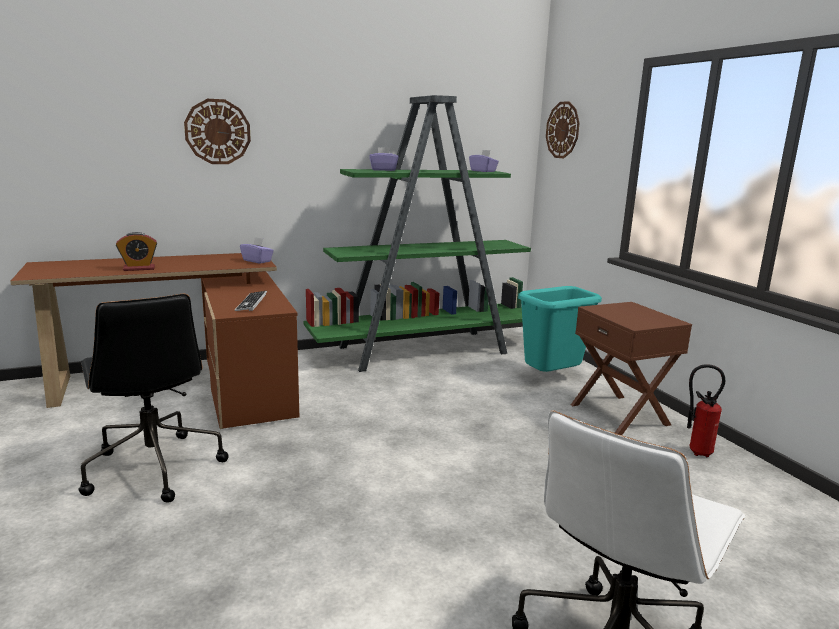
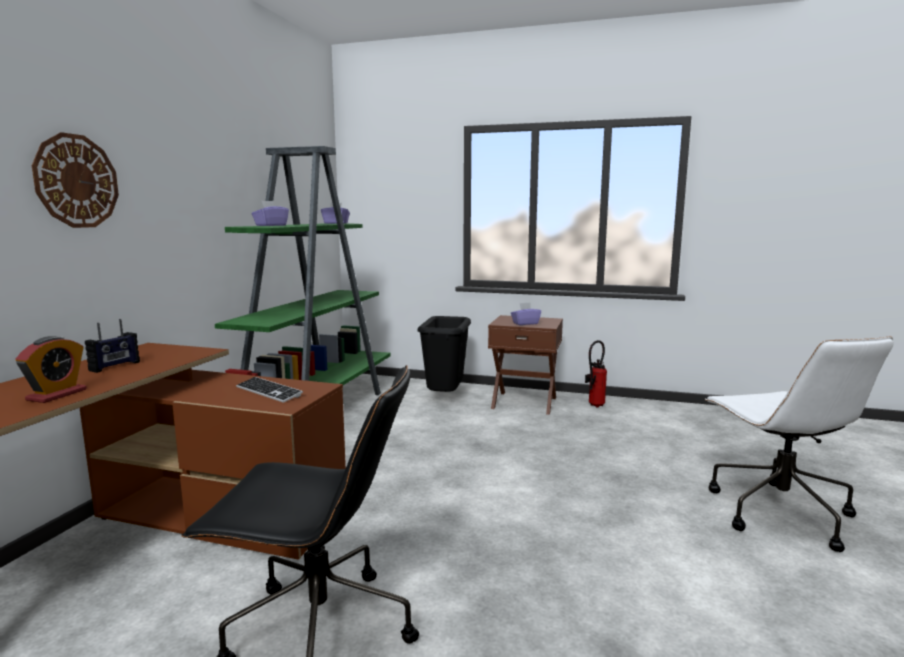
camera: 50 degrees left, 5 degrees down
purple tissue box [240,237,274,264] -> purple tissue box moved to [511,302,541,325]
turquoise trash can [518,286,602,372] -> black trash can [417,316,471,392]
wall clock [546,101,580,158] -> none
none -> radio [85,319,140,373]

